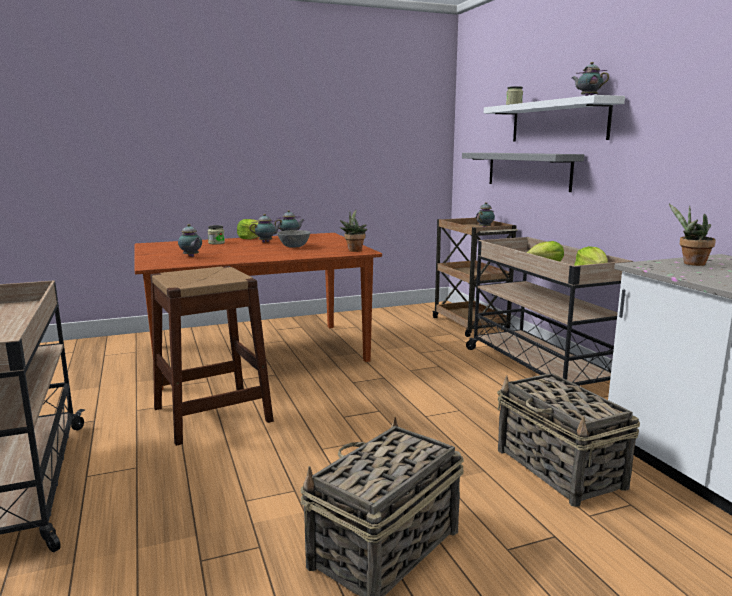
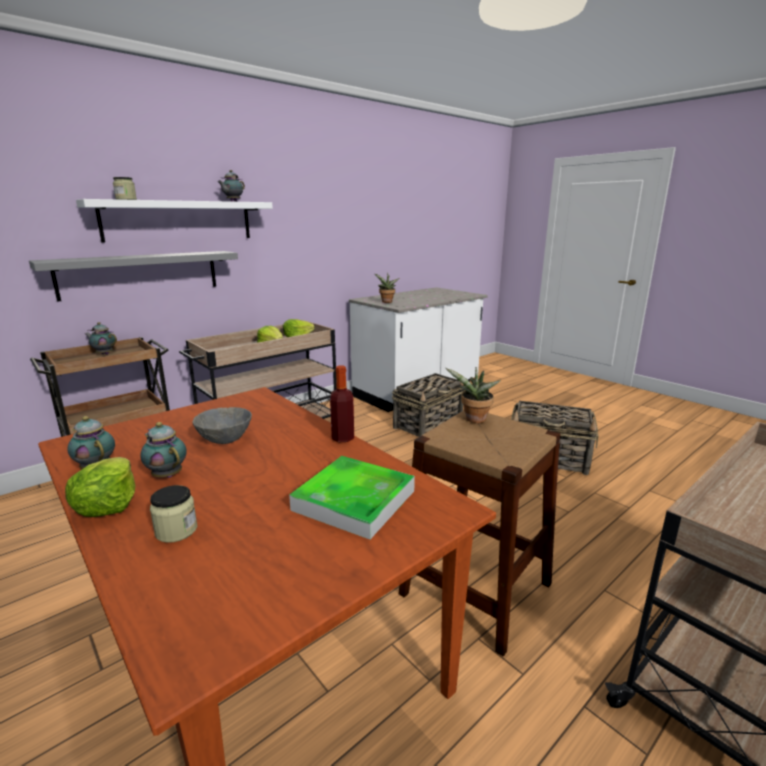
camera: 110 degrees left, 5 degrees up
teapot [178,224,202,257] -> tray [289,456,415,540]
potted plant [340,210,367,252] -> potted plant moved to [446,367,501,423]
none -> bottle [330,365,354,442]

